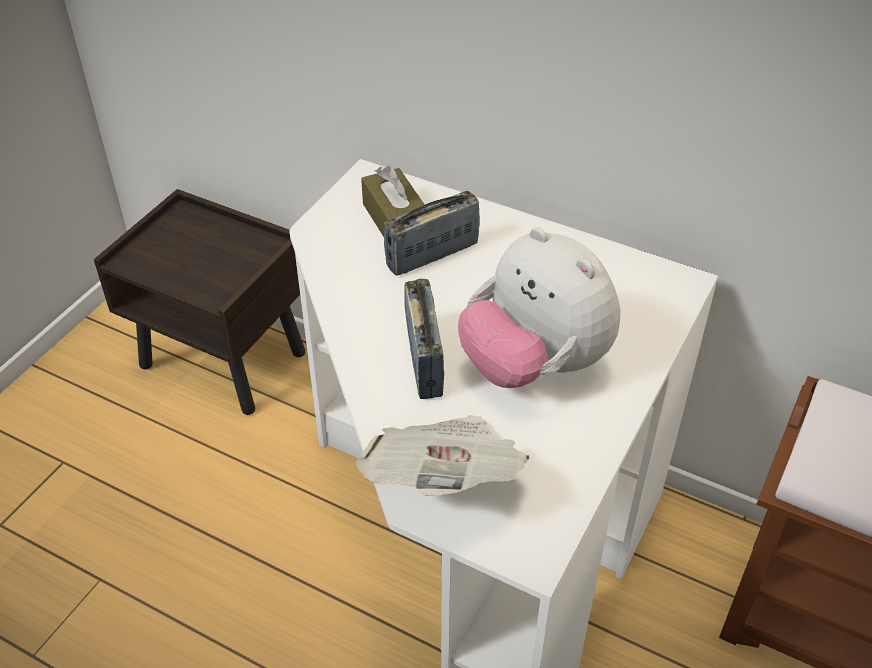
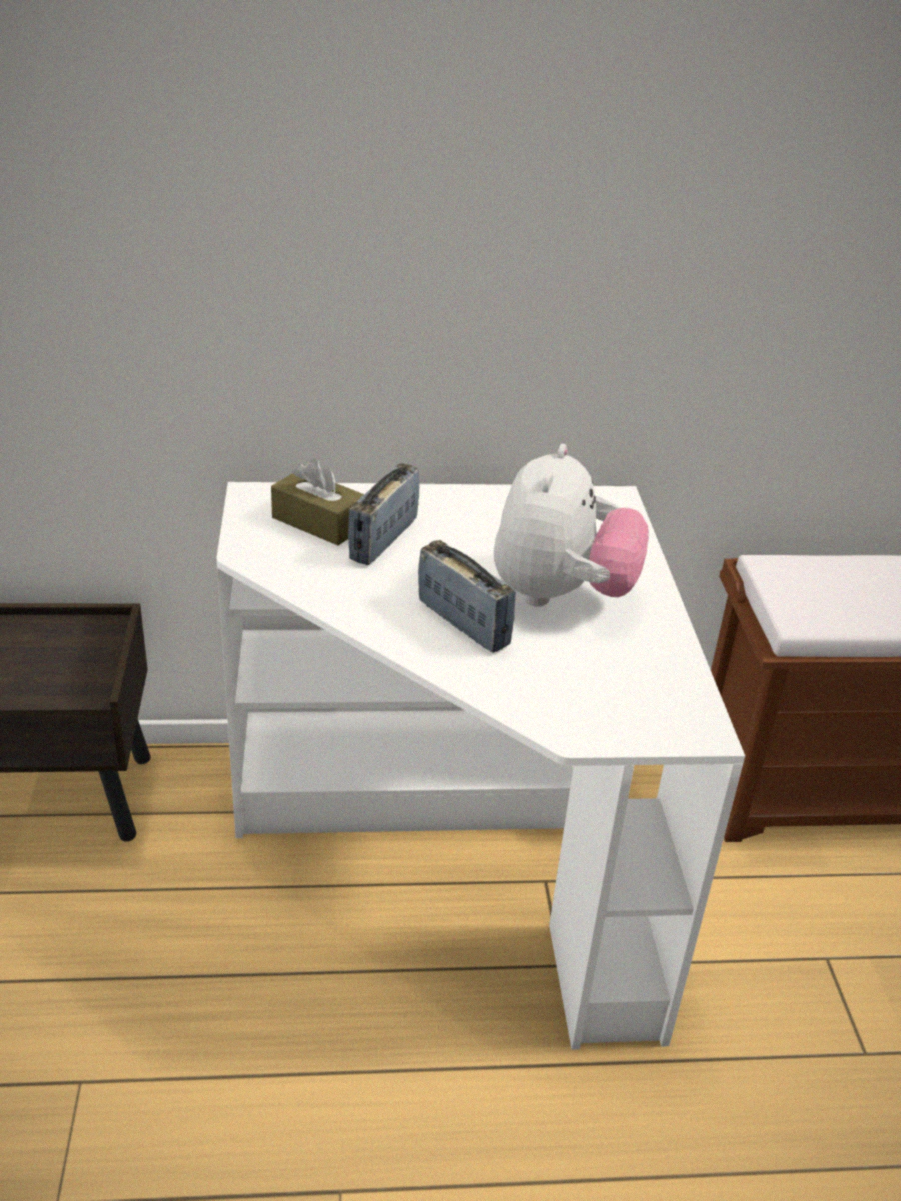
camera: 35 degrees left, 10 degrees down
newspaper [356,415,531,496] -> none
plush toy [458,227,621,388] -> plush toy turned 90 degrees counterclockwise [494,444,649,607]

